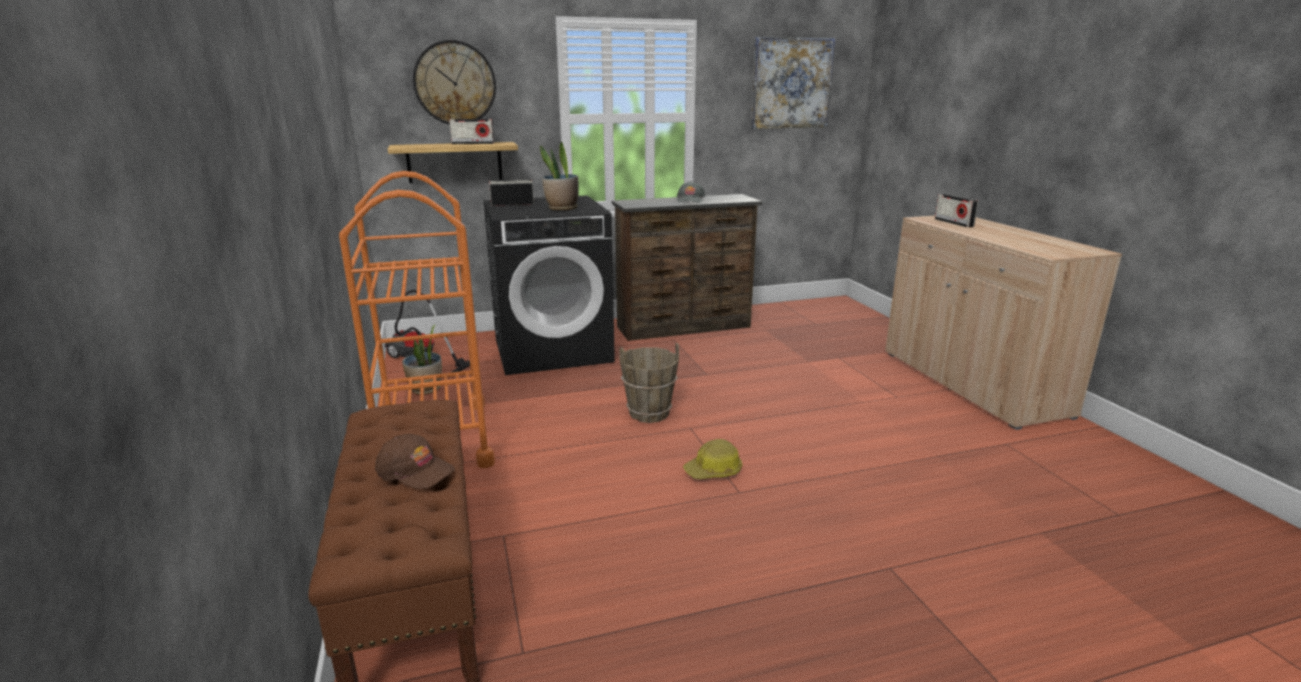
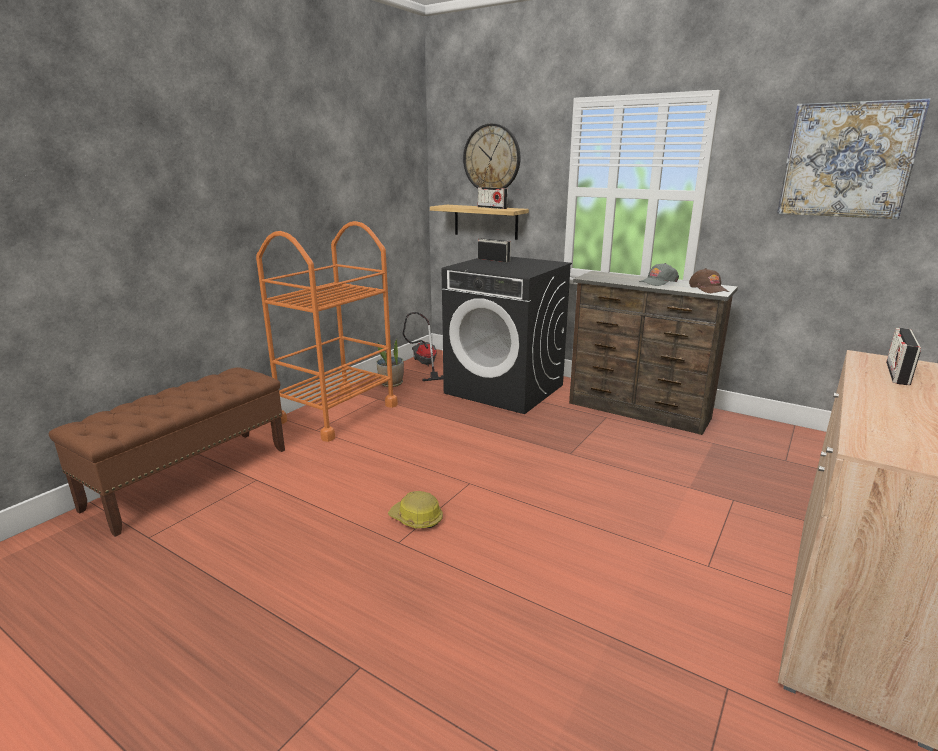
camera: 50 degrees right, 0 degrees up
brown cap [375,434,455,489] -> brown cap moved to [689,268,729,293]
potted plant [540,142,579,210] -> none
brown bucket [619,343,679,423] -> none

